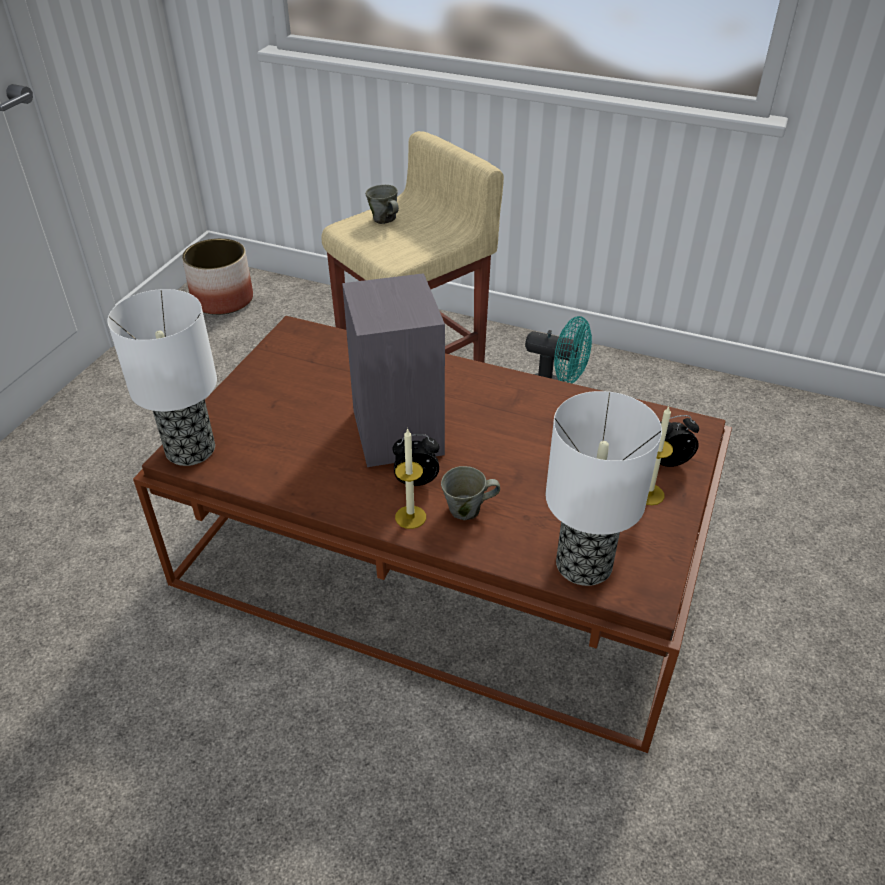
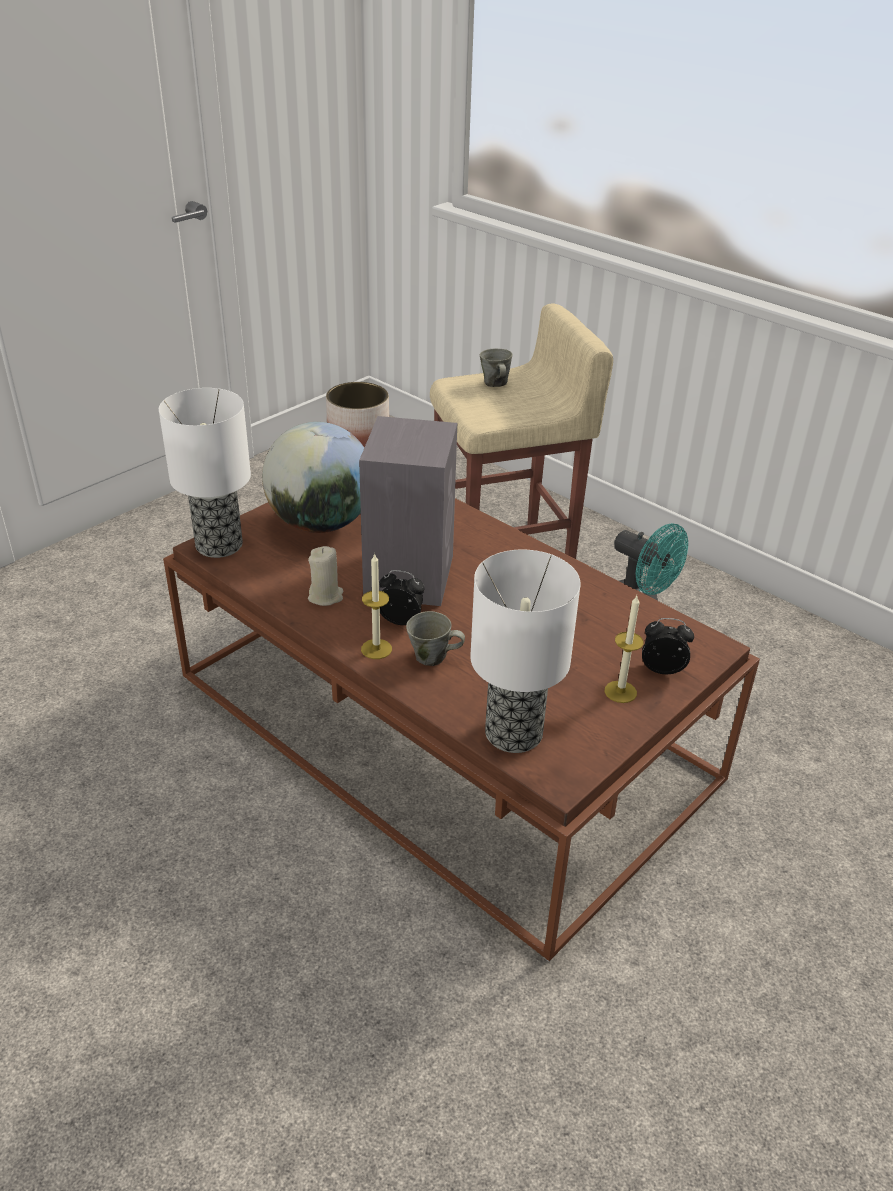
camera: 20 degrees right, 5 degrees down
none -> globe [262,422,364,533]
none -> beige candle [308,546,343,606]

